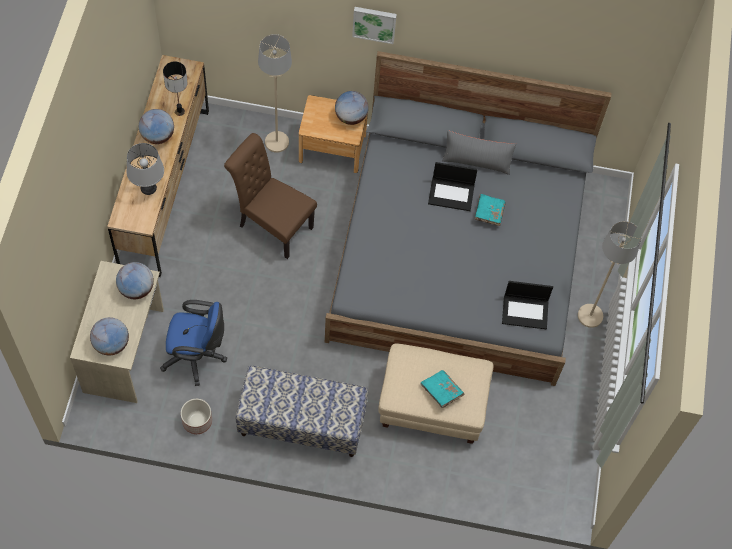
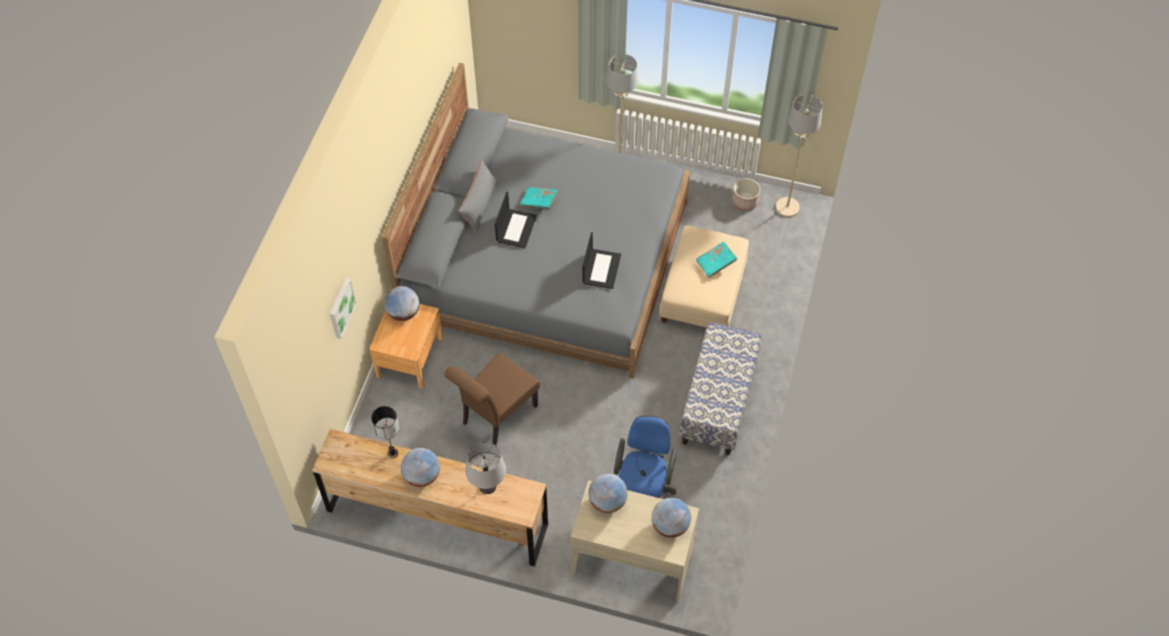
camera: 80 degrees left, 5 degrees down
planter [181,399,212,434] -> planter moved to [732,178,760,210]
beige floor lamp [258,34,292,153] -> beige floor lamp moved to [776,94,822,217]
picture [352,7,397,44] -> picture moved to [330,278,357,339]
laptop [502,281,553,329] -> laptop moved to [582,232,621,289]

